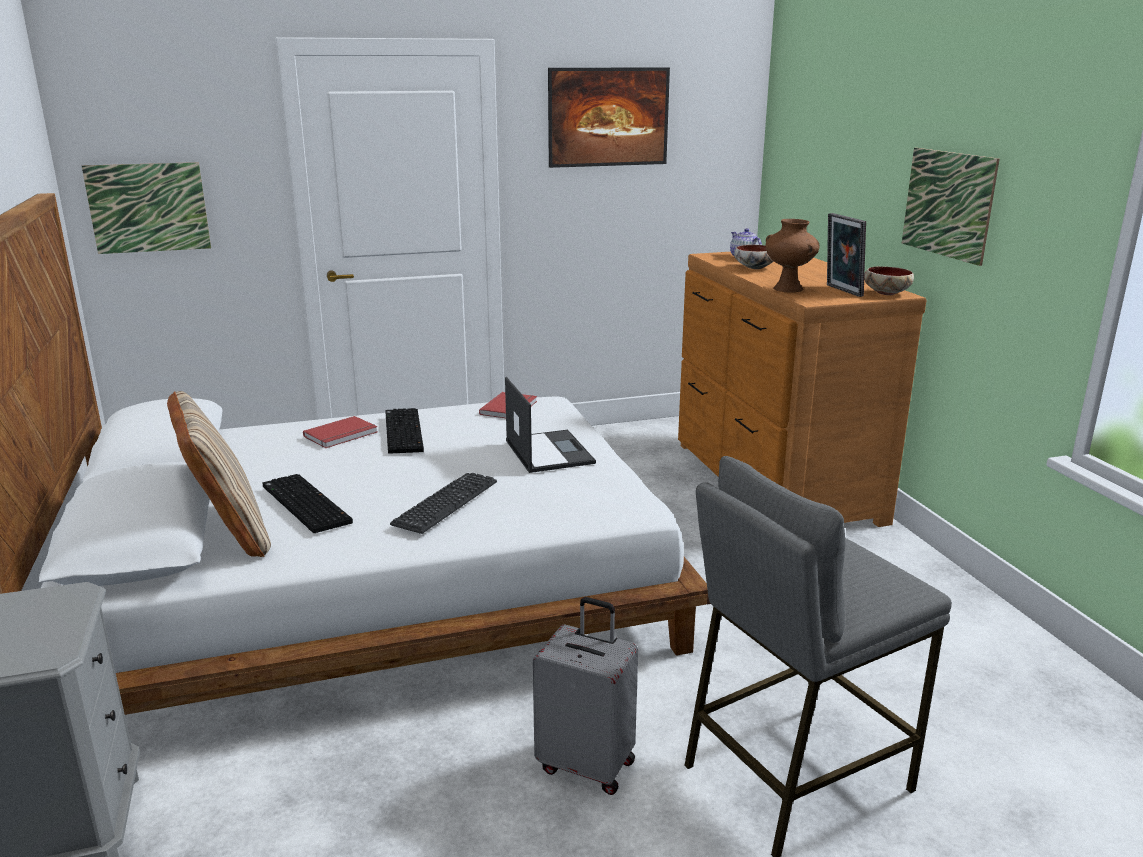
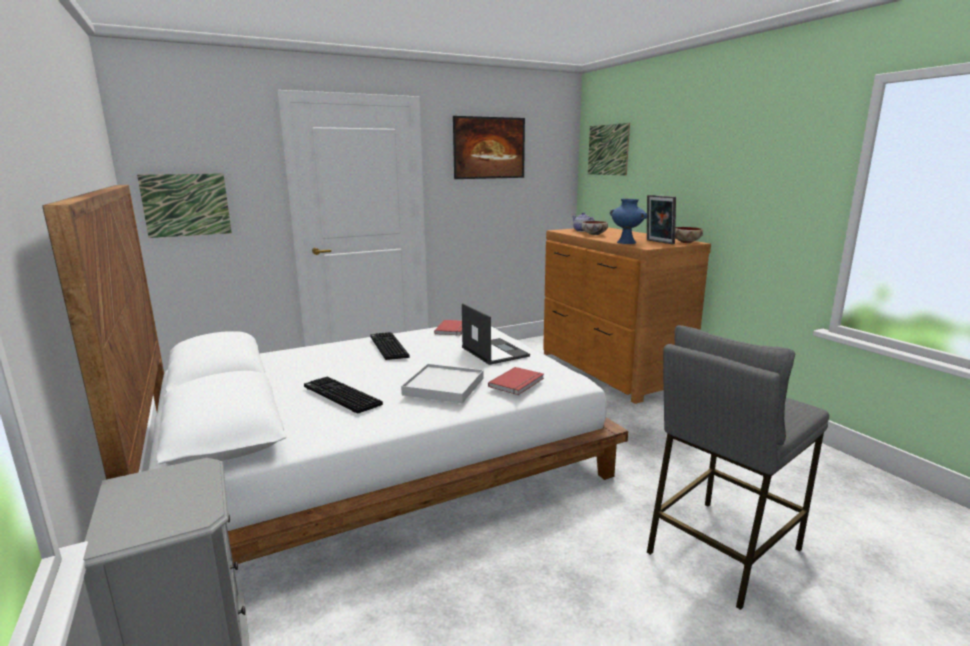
camera: 10 degrees left, 5 degrees down
beige pillow [167,391,271,557] -> none
red book [303,416,377,448] -> red book moved to [488,367,544,395]
keyboard [390,473,497,534] -> white tray [401,364,483,403]
grey suitcase [533,597,638,795] -> none
brown vase [765,219,820,293] -> blue vase [610,199,647,244]
picture [902,148,1000,266] -> picture moved to [588,123,630,176]

